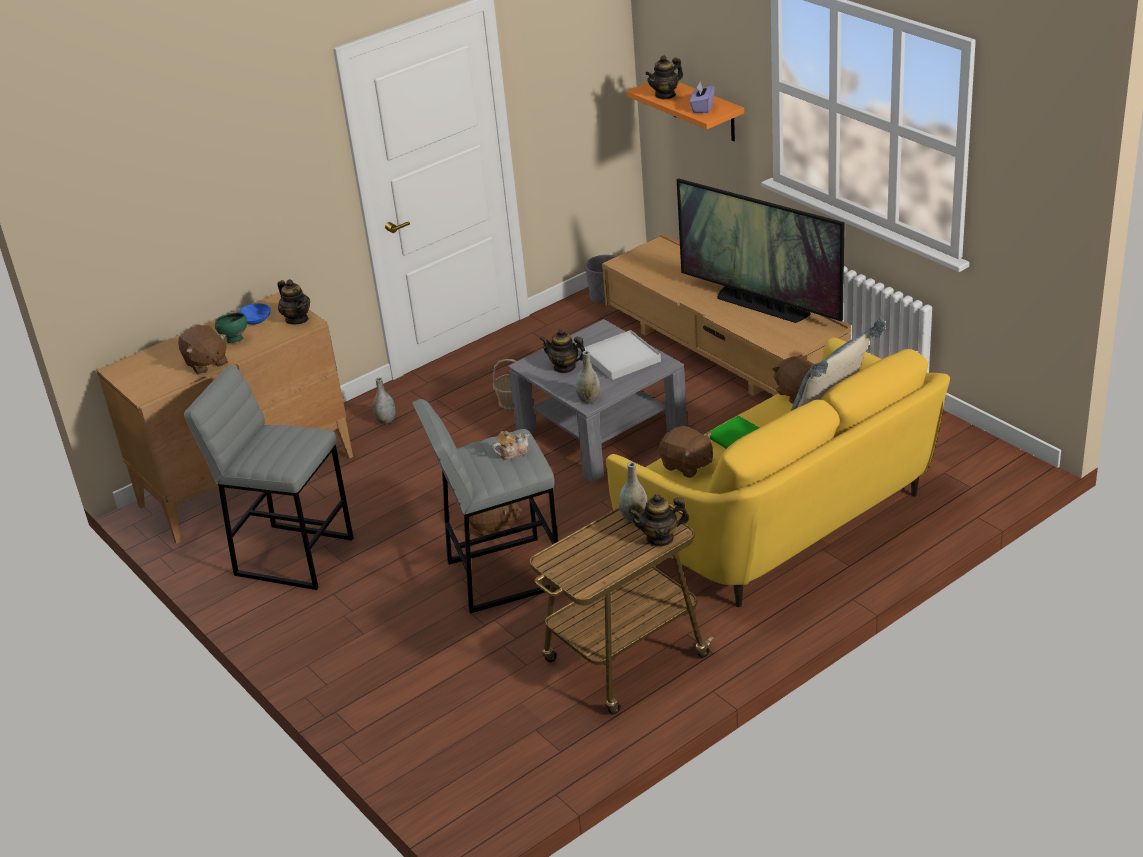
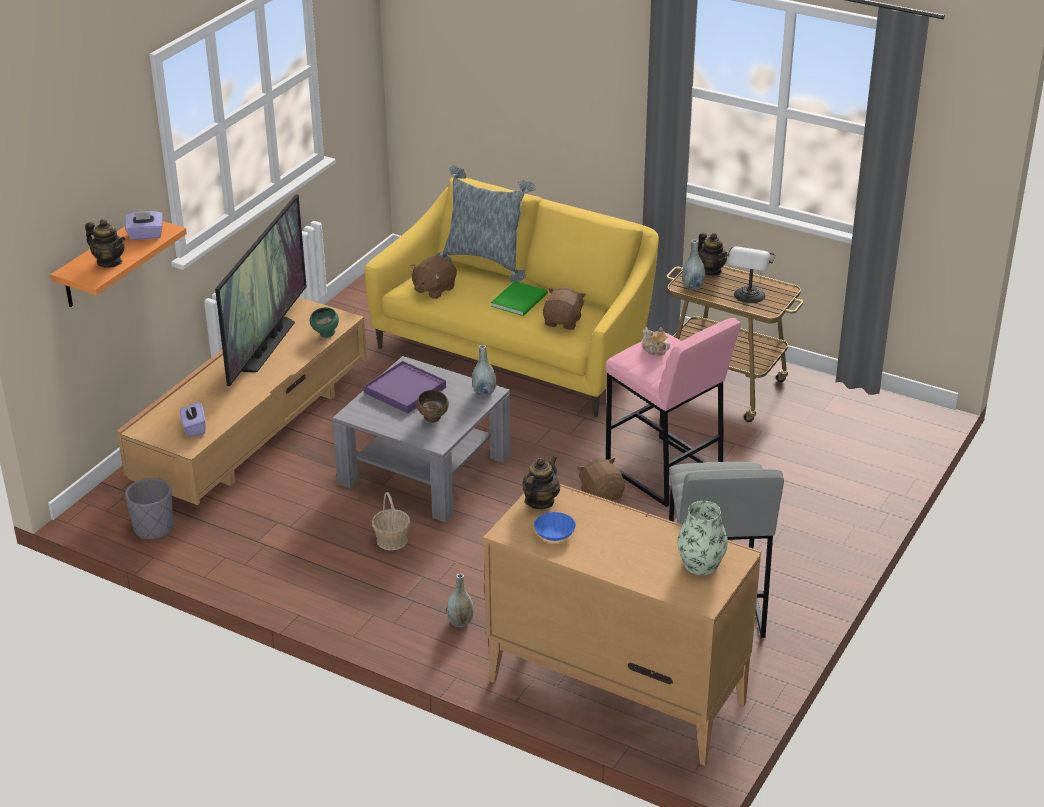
camera: 115 degrees left, 0 degrees up
brown plush toy [178,325,228,375] -> none
green bowl [215,313,247,343] -> green bowl moved to [310,307,339,338]
grey stool [412,399,558,613] -> pink stool [606,318,741,507]
teapot [540,329,585,373] -> brown bowl [416,390,449,423]
white tray [584,330,661,380] -> purple tray [364,361,446,413]
none -> purple tissue box [180,402,206,437]
none -> vase [677,501,728,575]
none -> table lamp [726,246,776,303]

